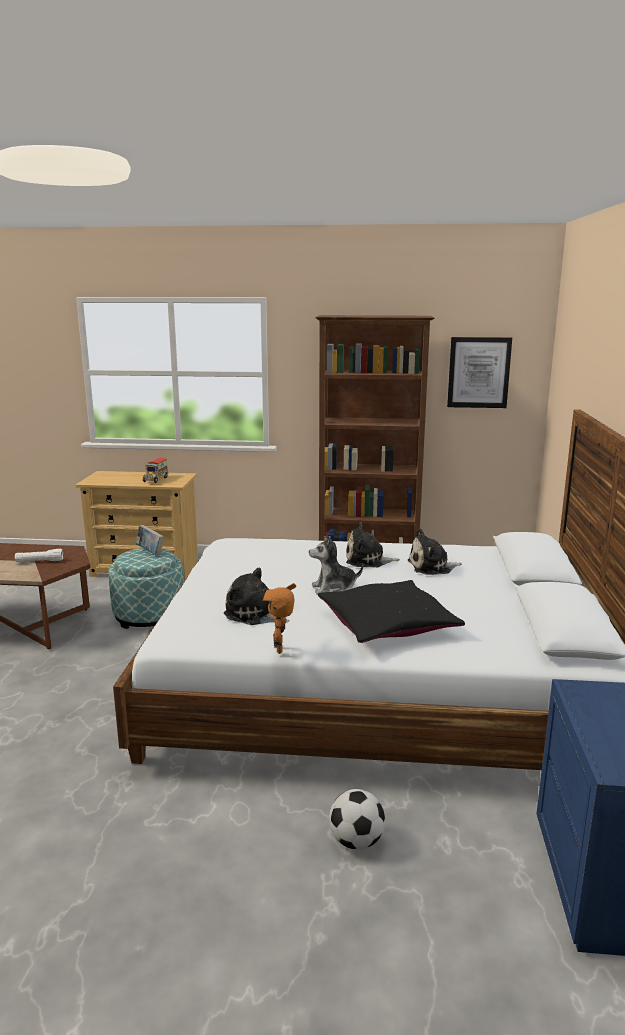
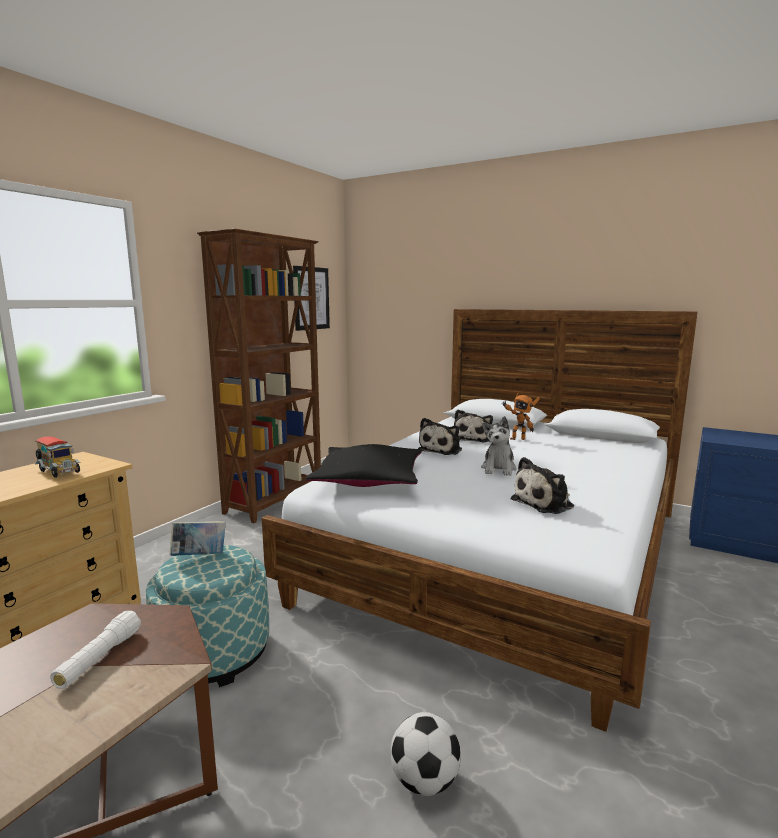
camera: 65 degrees left, 5 degrees down
toy robot [263,583,296,654] -> toy robot moved to [502,393,540,440]
black pillow [318,580,465,643] -> black pillow moved to [306,444,422,487]
football [329,789,385,850] -> football moved to [391,712,461,796]

